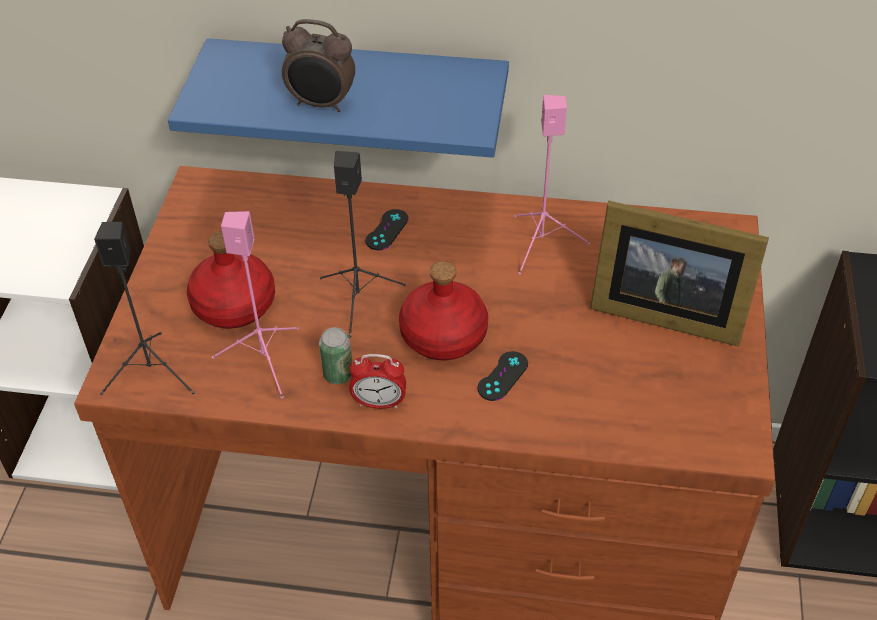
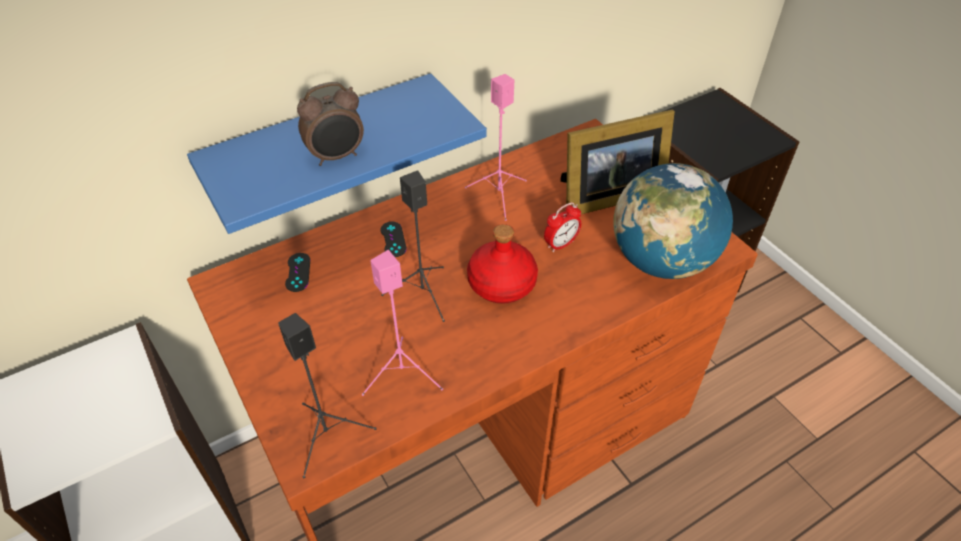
camera: 40 degrees left, 0 degrees up
red bottle [187,231,275,329] -> none
can [319,327,352,384] -> none
alarm clock [349,354,406,409] -> alarm clock moved to [544,202,581,252]
black game controller [478,351,528,401] -> black game controller moved to [285,253,310,292]
none -> globe [613,163,733,279]

